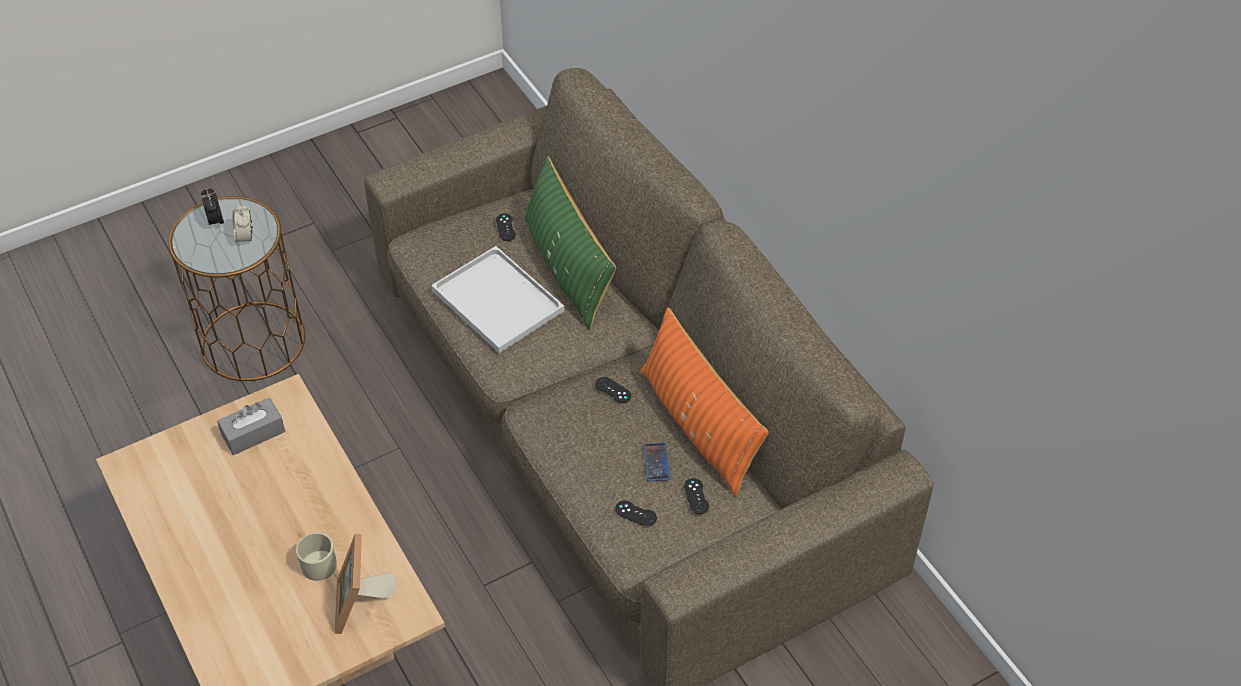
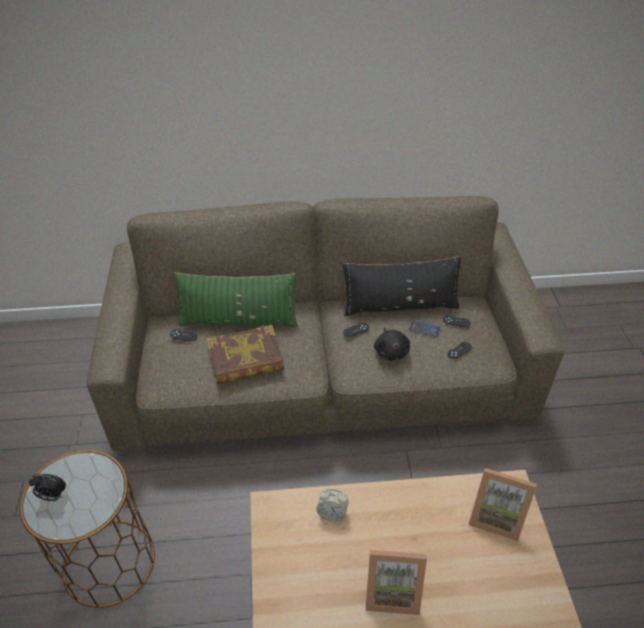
camera: 65 degrees left, 5 degrees down
grey tissue box [217,397,285,455] -> none
alarm clock [233,203,253,246] -> alarm clock moved to [316,489,348,522]
beige mug [296,532,337,581] -> none
white tray [431,246,564,353] -> book [207,325,284,384]
orange pillow [640,307,769,497] -> black pillow [343,256,461,316]
none -> picture frame [366,550,427,615]
none -> black plush toy [374,328,410,360]

